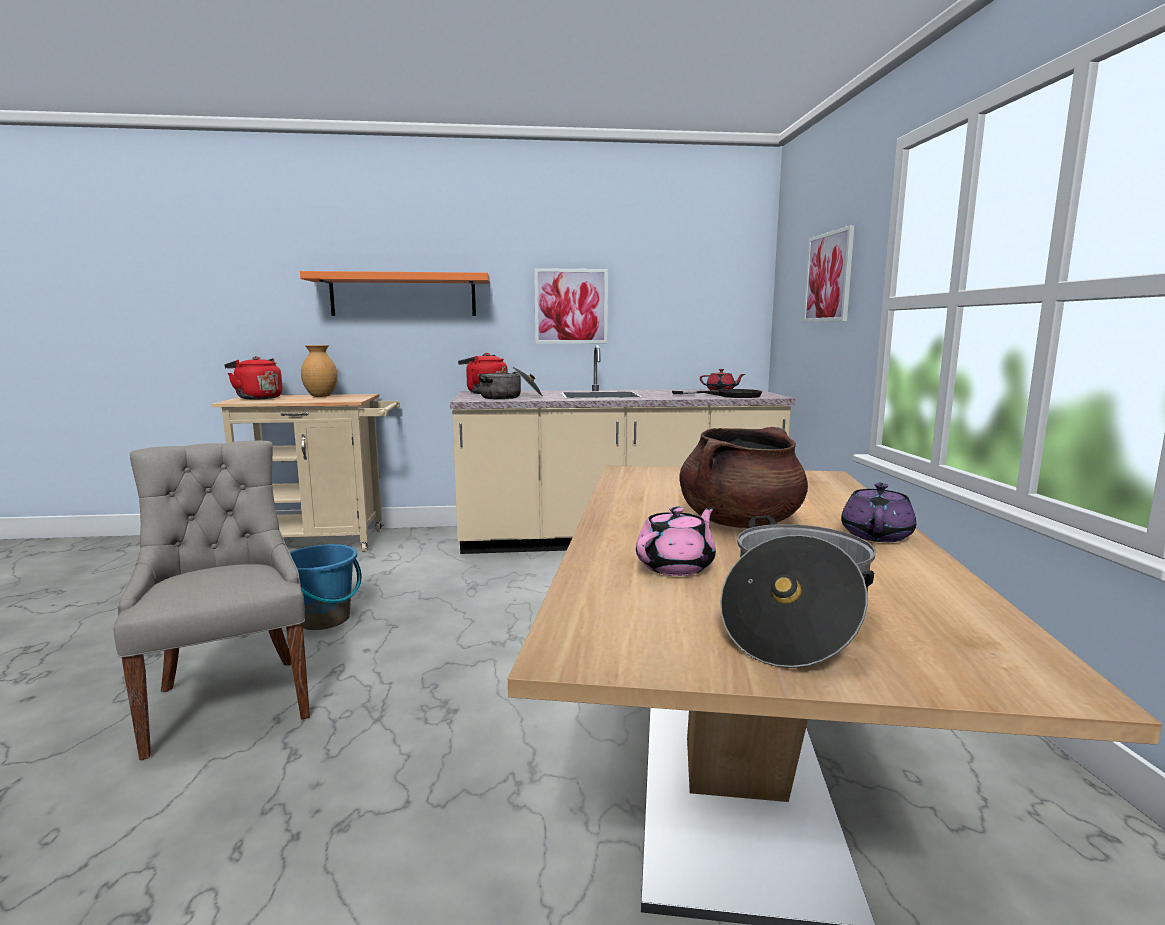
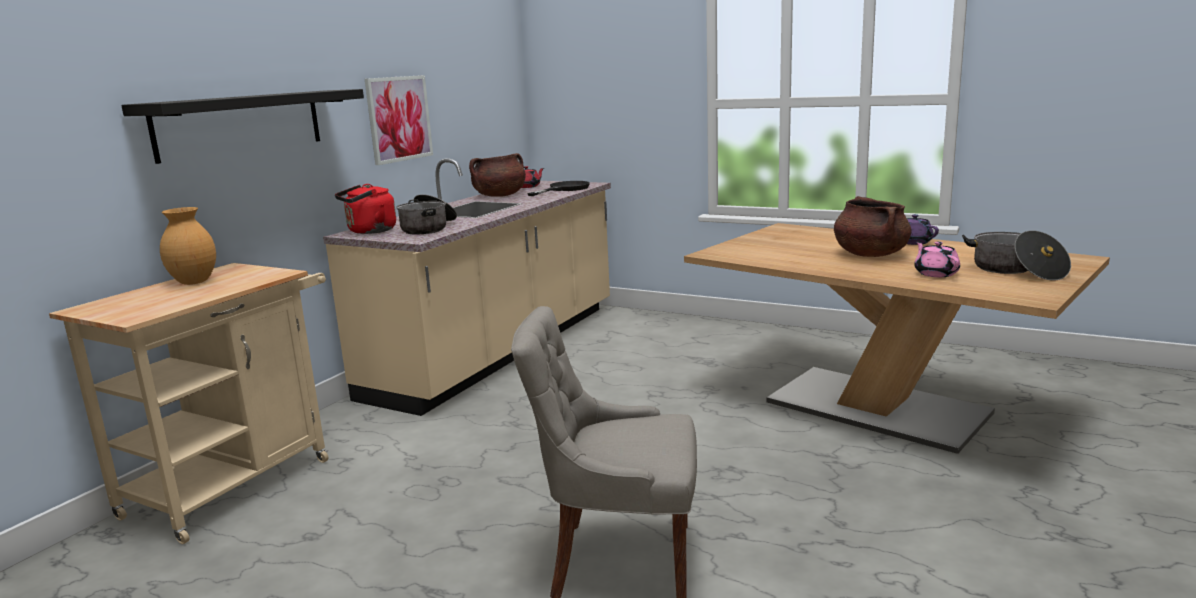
camera: 55 degrees left, 5 degrees up
red kettle [224,356,283,400] -> none
blue bucket [290,544,362,630] -> none
orange shelf [300,271,490,316] -> black shelf [121,89,364,164]
picture [803,225,855,322] -> none
none -> brown cooking pot [469,153,526,197]

